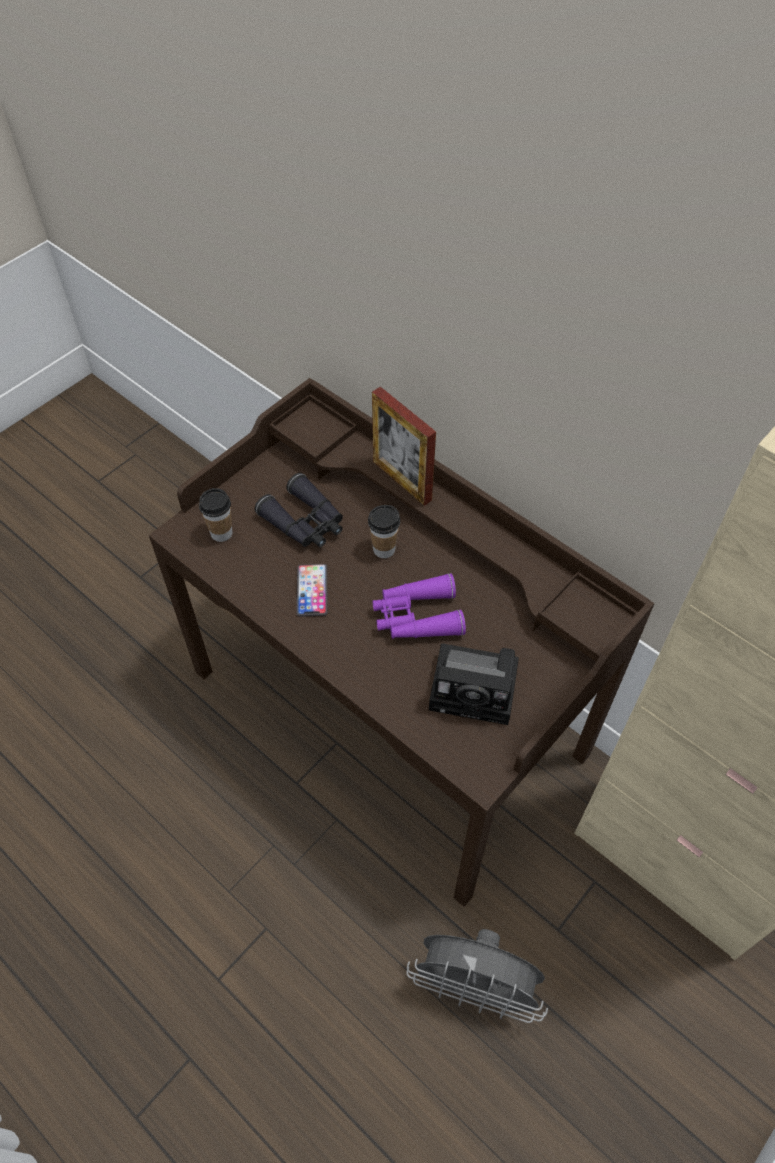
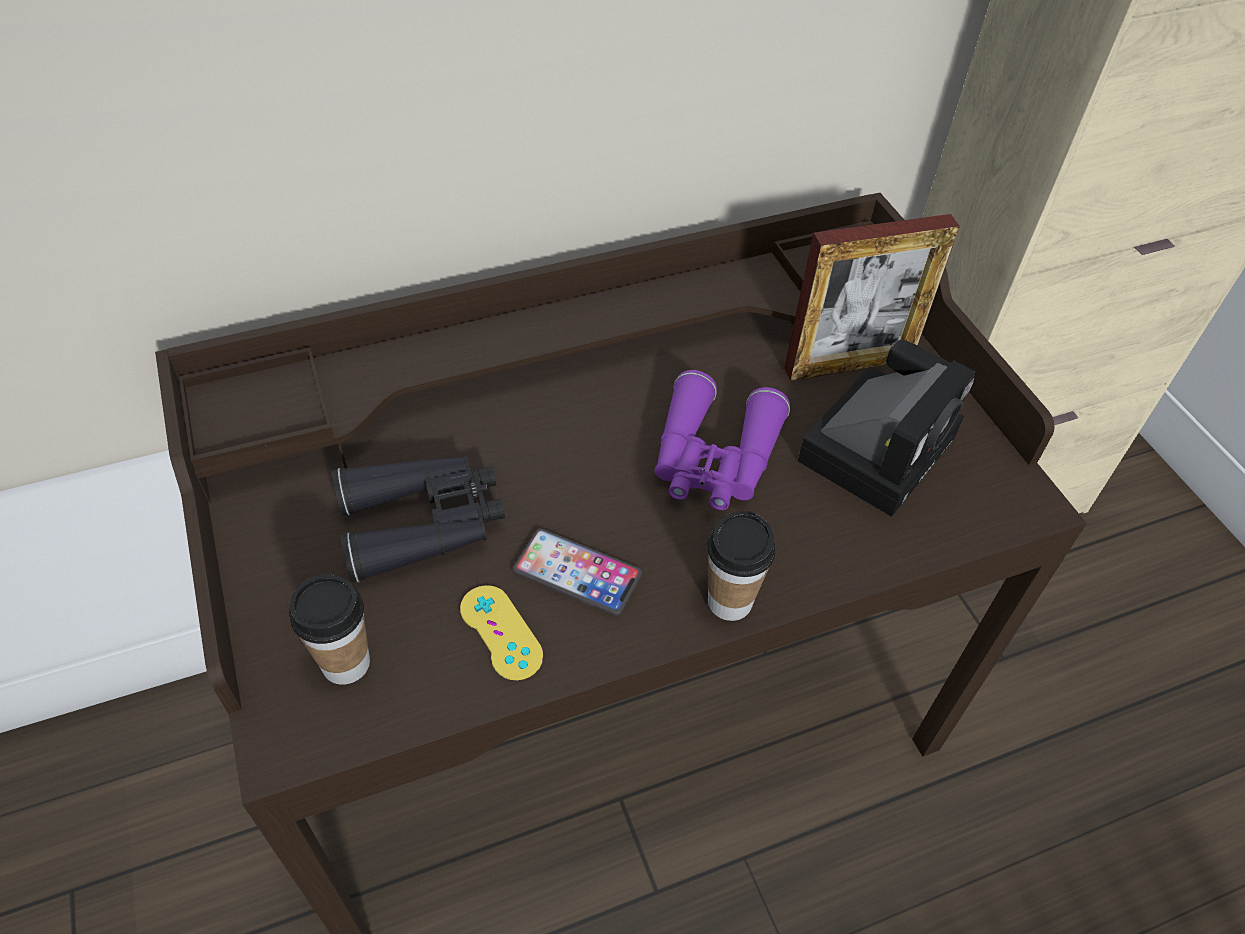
camera: 65 degrees left, 5 degrees down
cup [368,505,400,558] -> cup moved to [707,511,775,621]
picture frame [372,387,436,506] -> picture frame moved to [784,214,960,381]
grey fan [406,929,548,1023] -> none
none -> yellow game controller [460,585,543,680]

